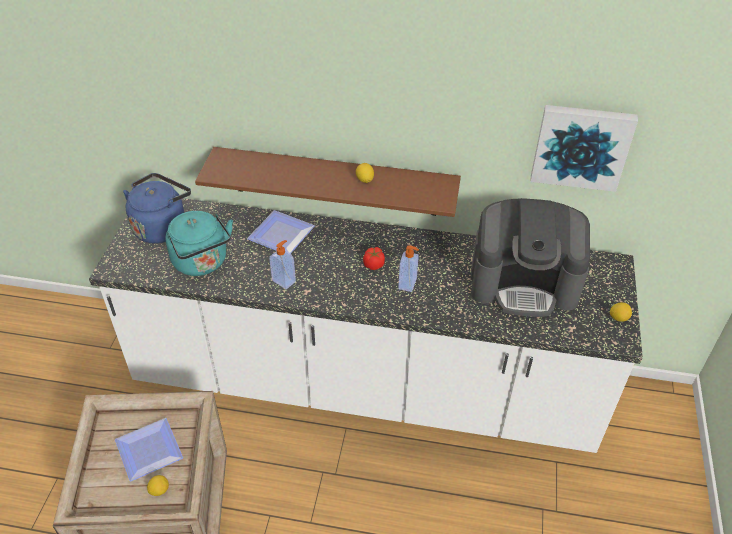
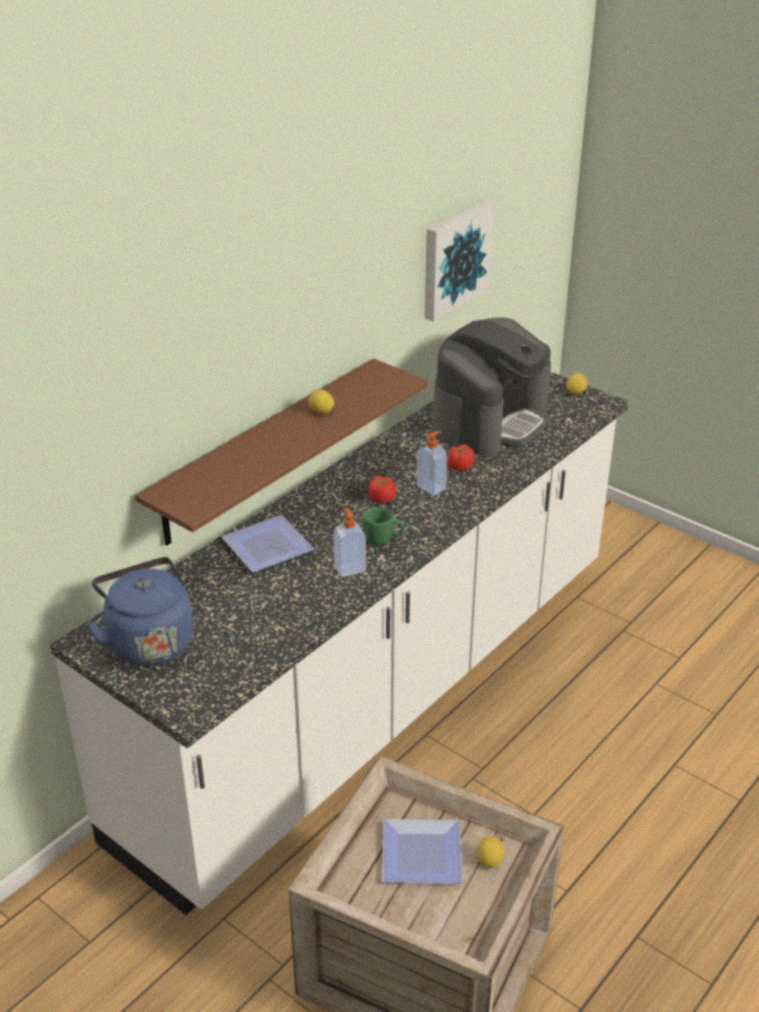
camera: 60 degrees left, 10 degrees down
turquoise kettle [165,211,233,276] -> none
none -> green mug [363,506,404,545]
none -> tomato [448,444,474,471]

